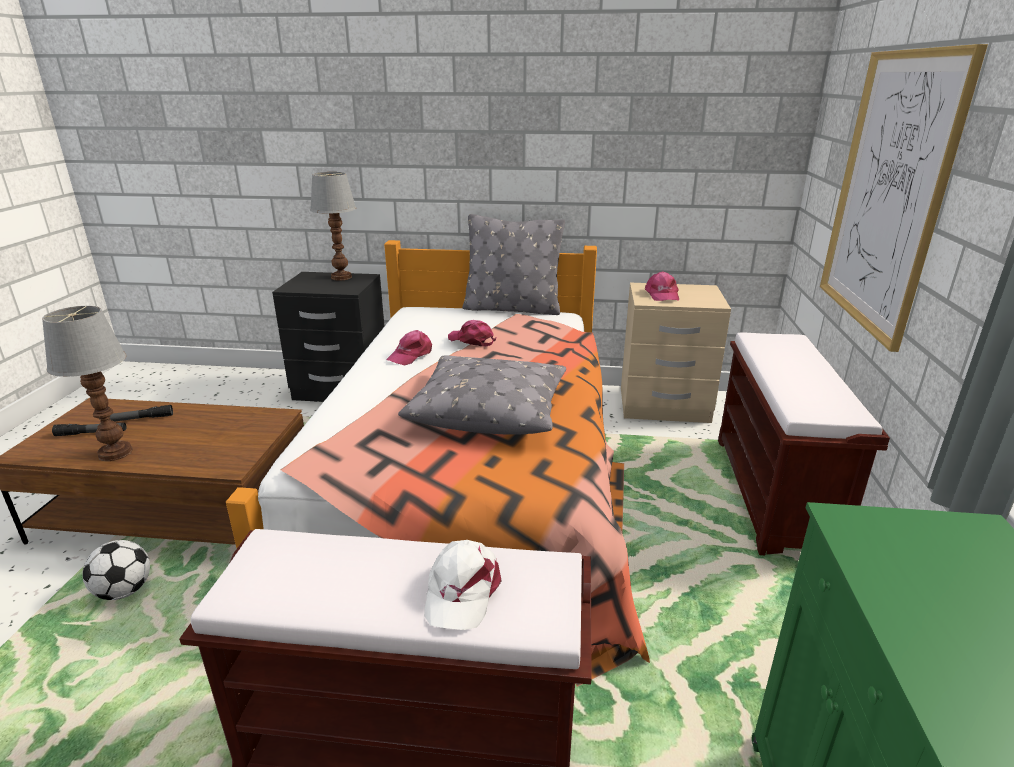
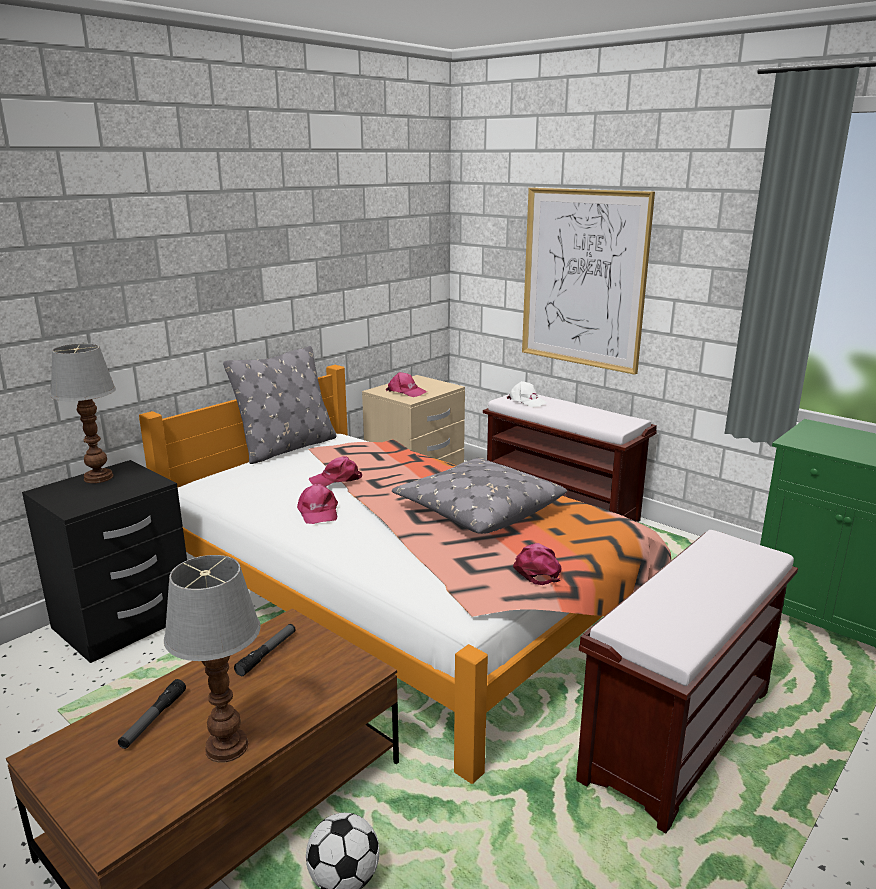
camera: 55 degrees left, 5 degrees down
flashlight [52,423,127,436] -> flashlight moved to [234,624,295,676]
white cap [424,540,502,630] -> white cap moved to [507,381,547,407]
none -> pink cap [513,543,562,585]

